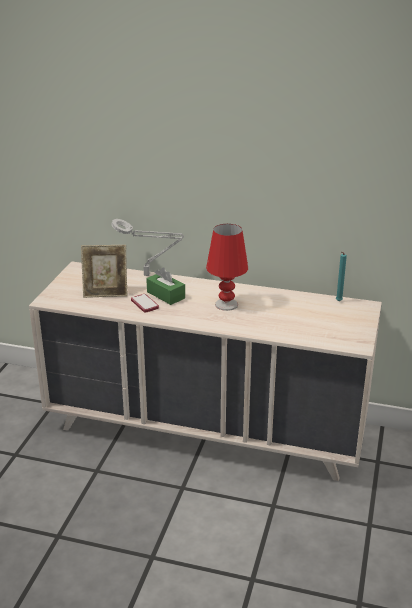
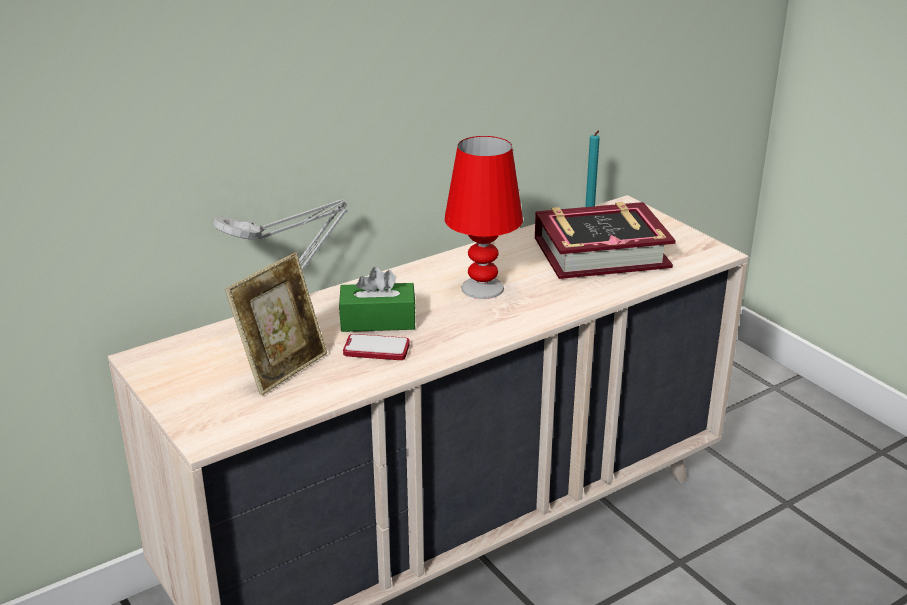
camera: 50 degrees left, 0 degrees up
none -> book [535,202,676,279]

